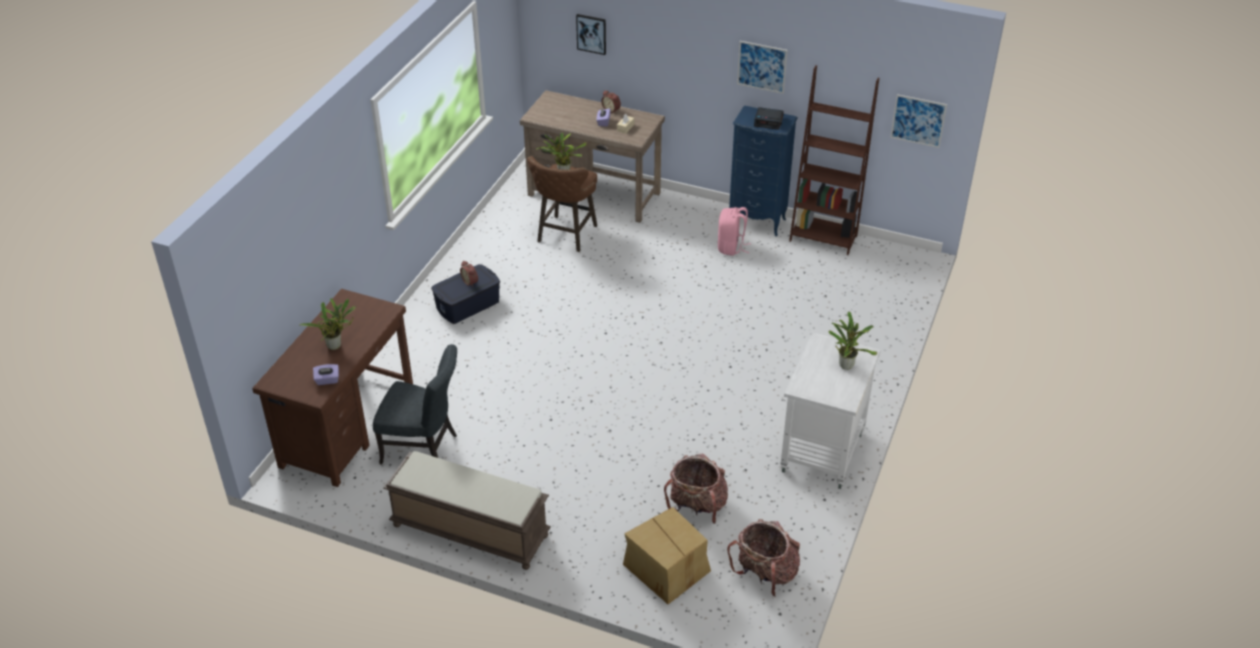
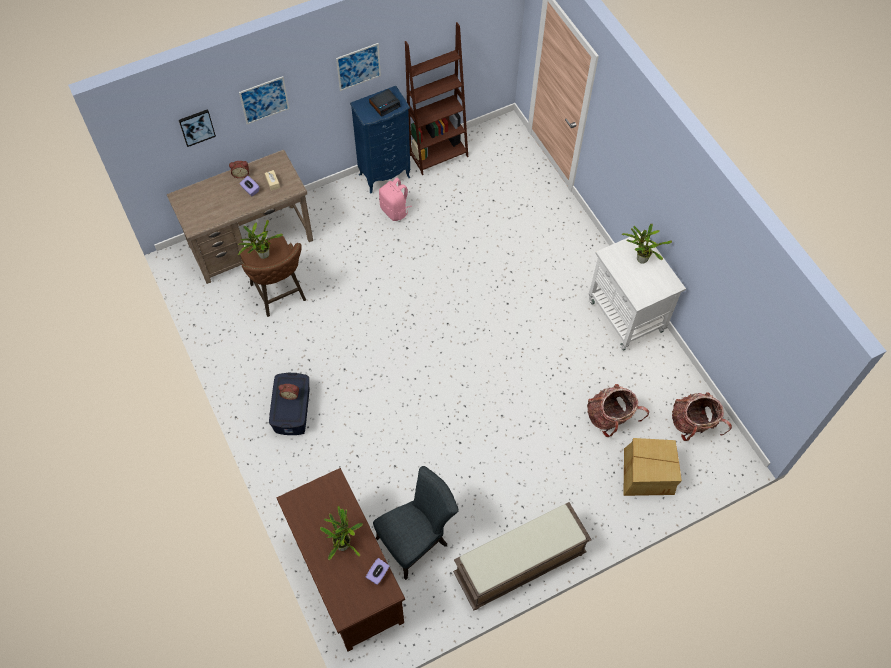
camera: 50 degrees left, 20 degrees up
picture [890,94,947,148] -> picture moved to [239,76,289,124]

